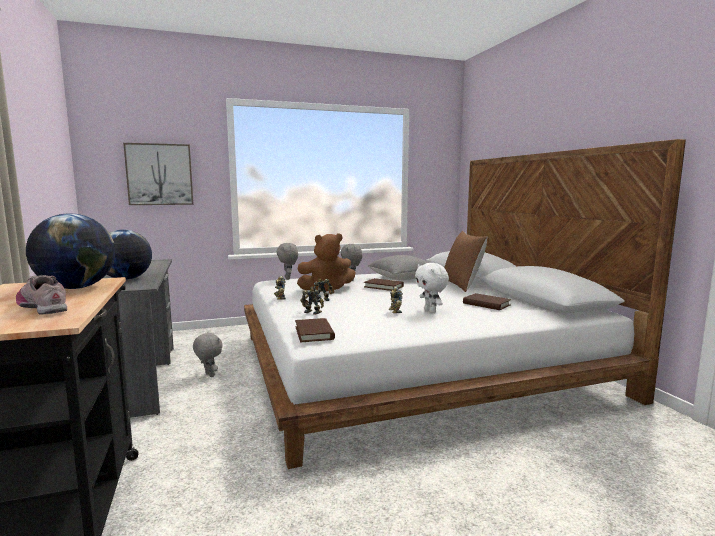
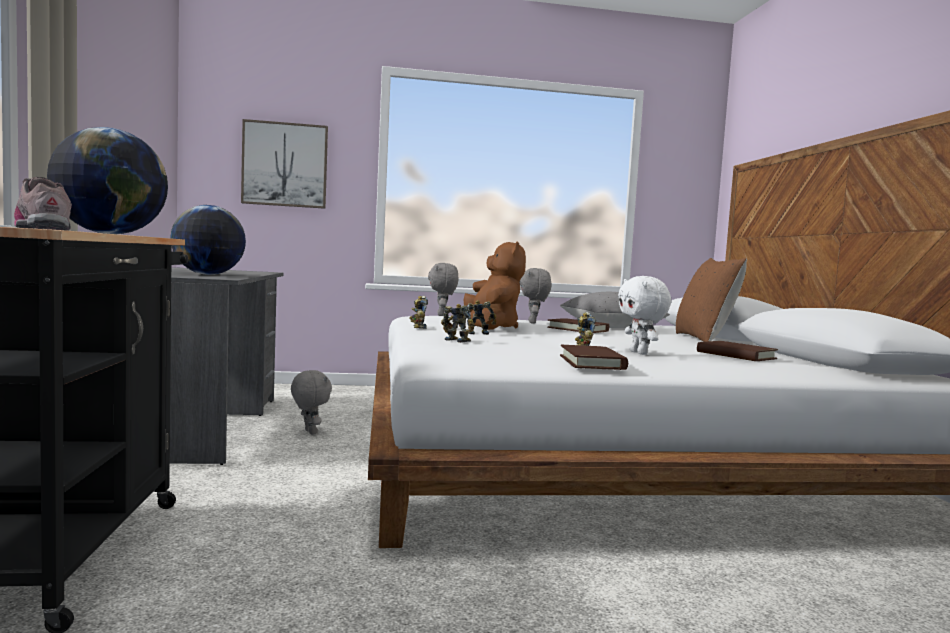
camera: 10 degrees right, 5 degrees down
brown book [295,318,335,342] -> brown book moved to [560,345,628,370]
brown plush toy [297,233,356,294] -> brown plush toy turned 90 degrees counterclockwise [464,241,526,330]

